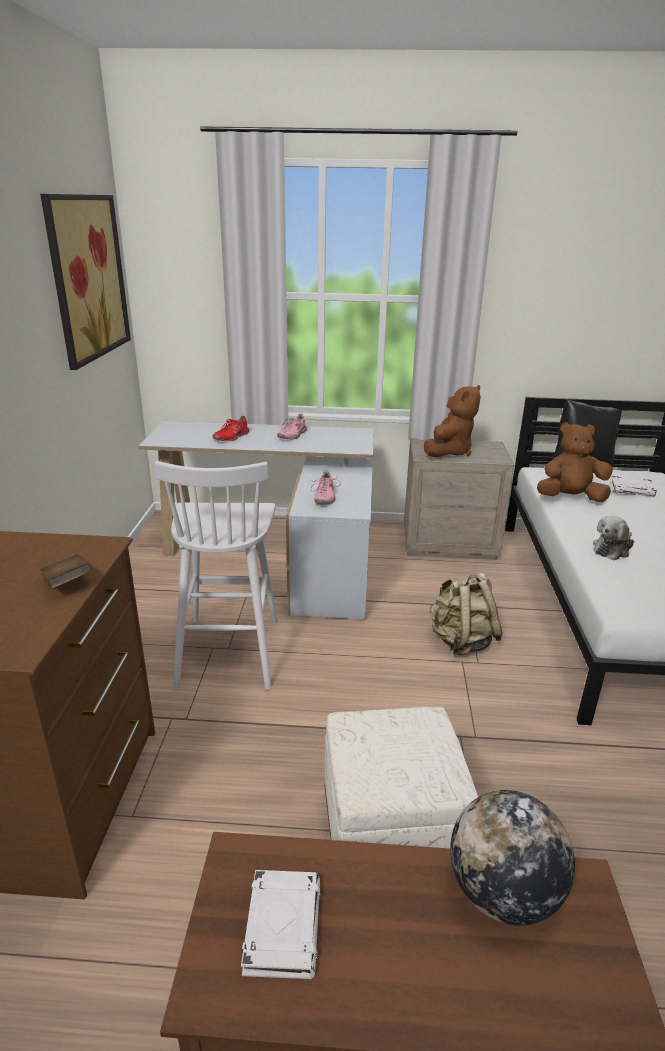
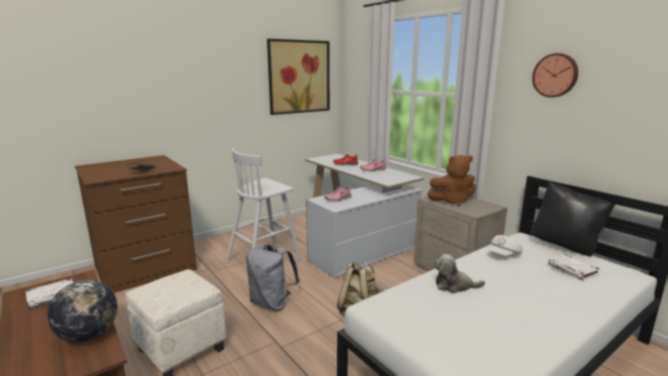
camera: 50 degrees right, 10 degrees down
brown plush toy [537,422,613,502] -> white cap [488,235,522,255]
none -> grey backpack [246,244,300,311]
none -> wall clock [532,53,578,97]

